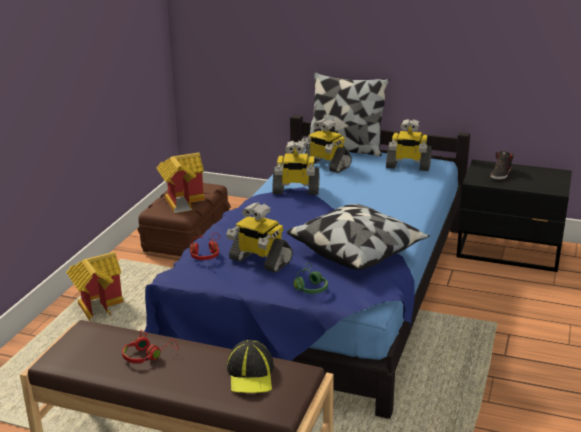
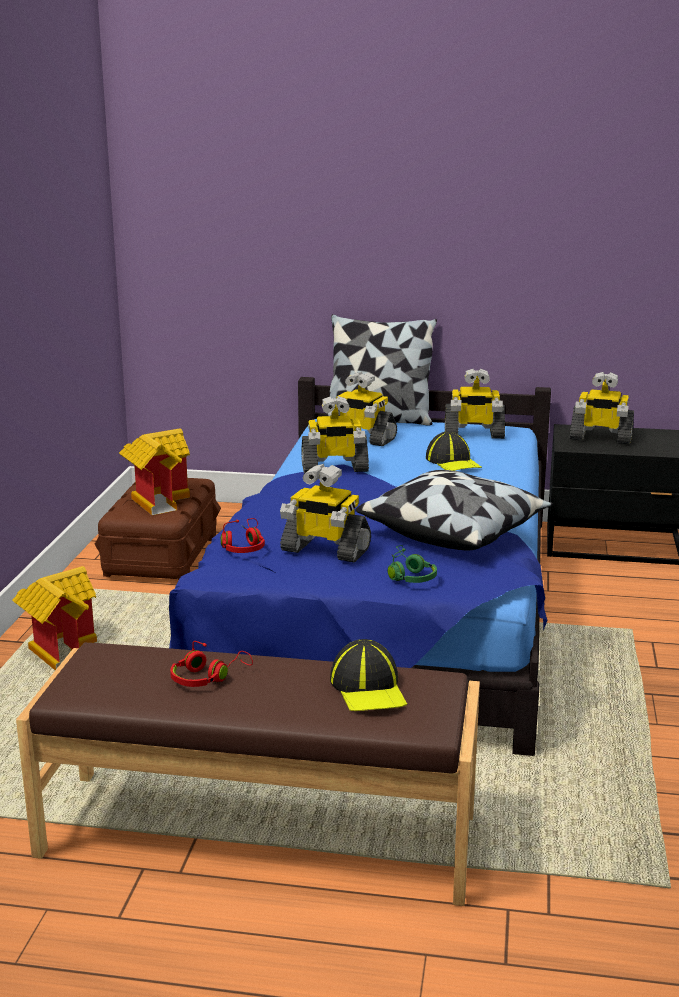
camera: 10 degrees left, 5 degrees down
black shoe [491,151,514,180] -> toy robot [570,372,634,444]
none -> cap [426,431,482,471]

